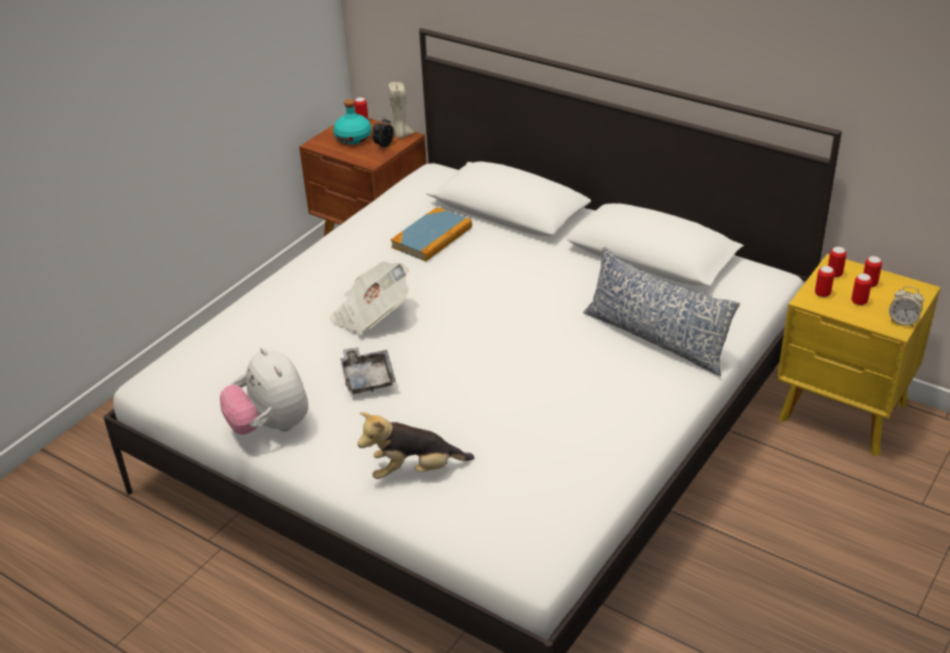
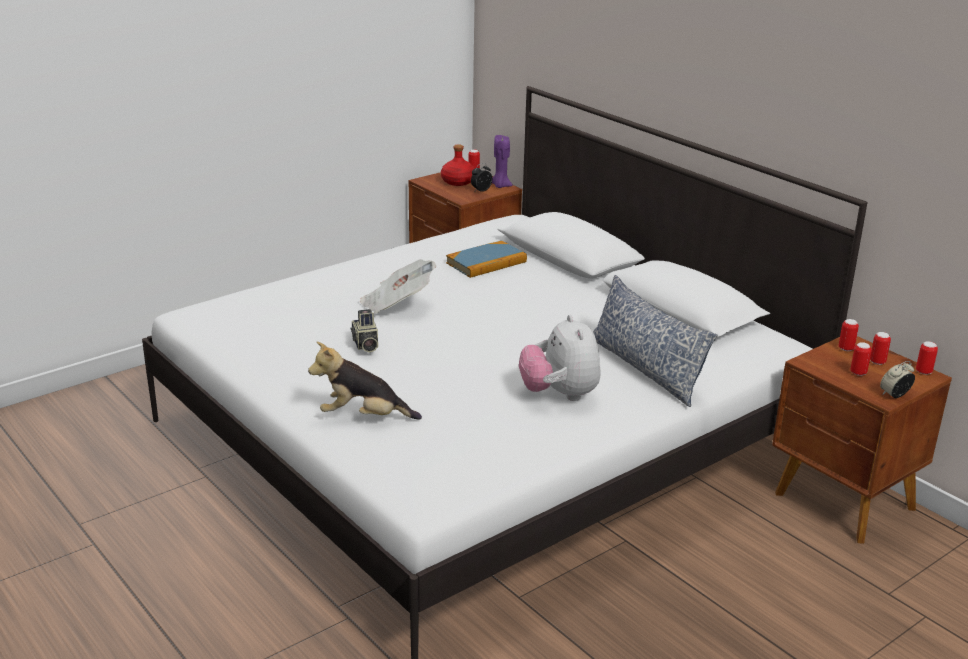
camera: 15 degrees right, 10 degrees down
plush toy [220,347,308,435] -> plush toy moved to [519,315,600,401]
turquoise bottle [333,99,372,144] -> red bottle [441,144,475,186]
grey tray [340,347,396,394] -> camera [350,309,378,352]
beige candle [388,82,414,139] -> purple candle [492,135,513,188]
yellow nightstand [777,254,940,456] -> brown nightstand [772,336,952,544]
can [815,266,835,297] -> can moved to [916,341,938,375]
alarm clock [889,286,924,327] -> alarm clock turned 105 degrees clockwise [880,361,915,398]

